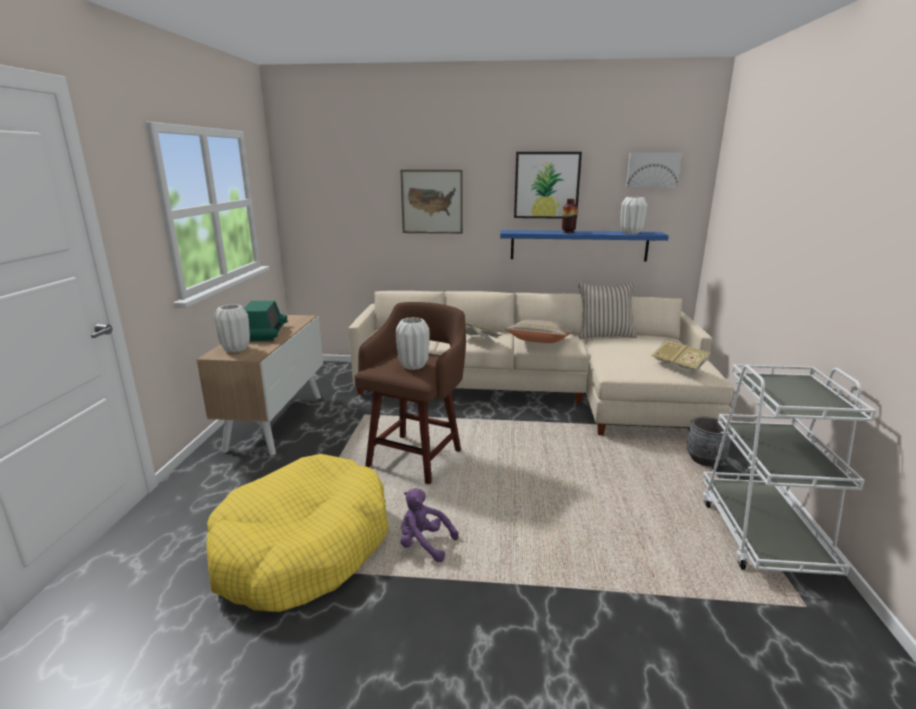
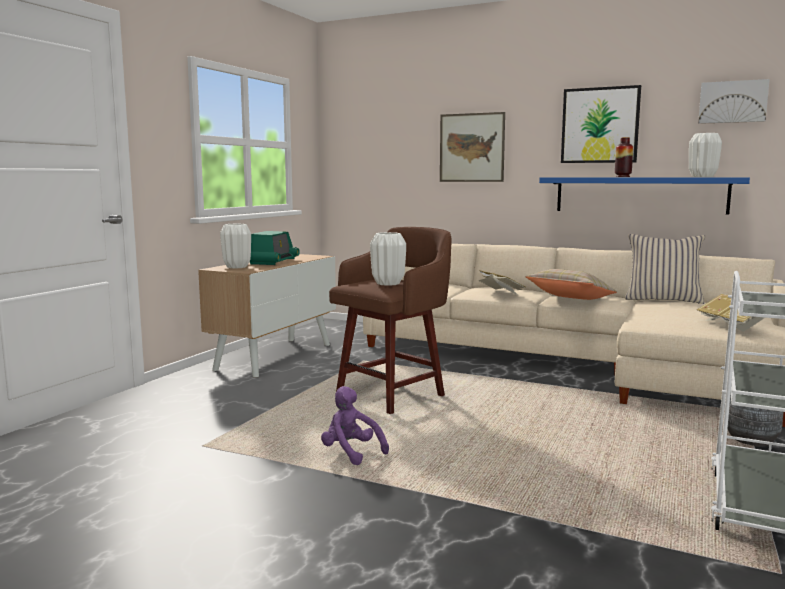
camera: 20 degrees right, 10 degrees down
yellow dog bed [206,454,389,612] -> none

